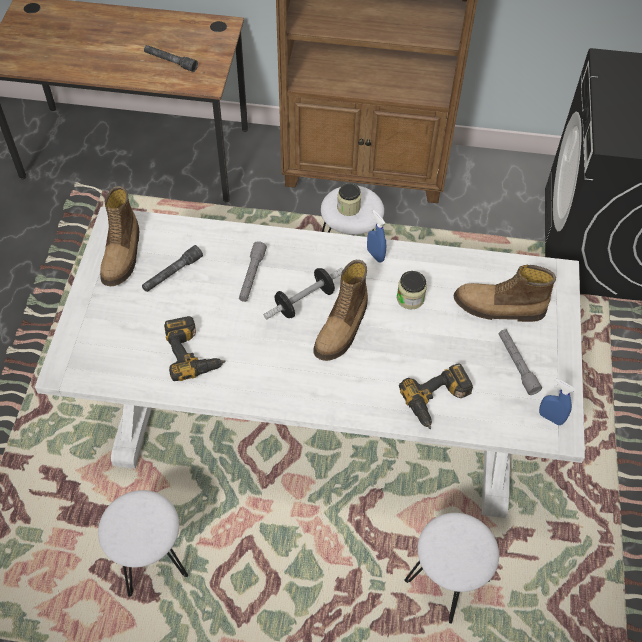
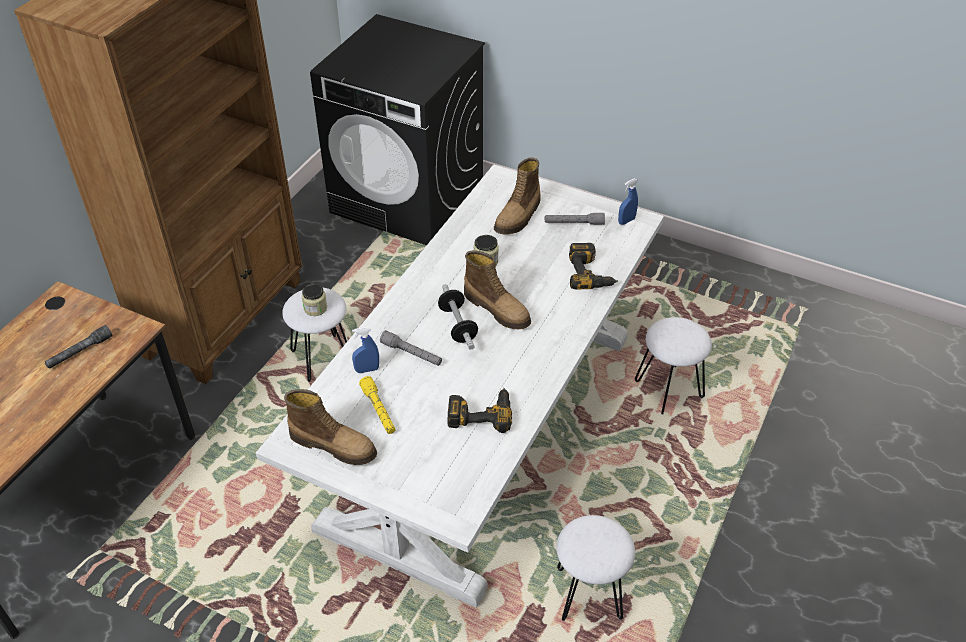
camera: 70 degrees left, 10 degrees down
grey flashlight [142,245,203,292] -> yellow flashlight [359,376,396,434]
blue spray bottle [367,210,386,262] -> blue spray bottle moved to [352,327,379,373]

